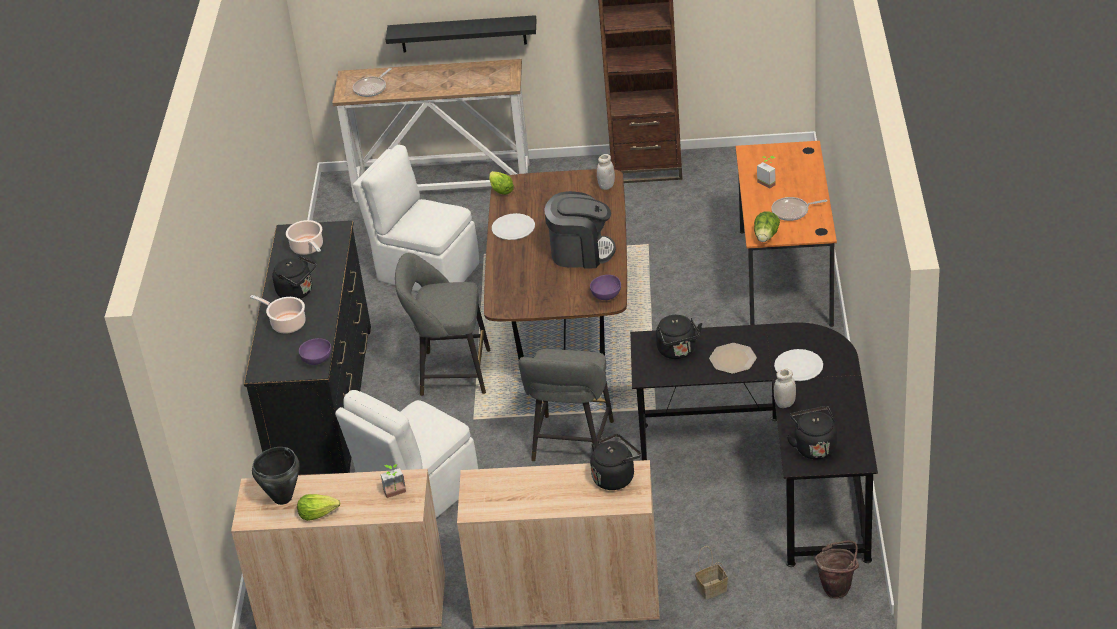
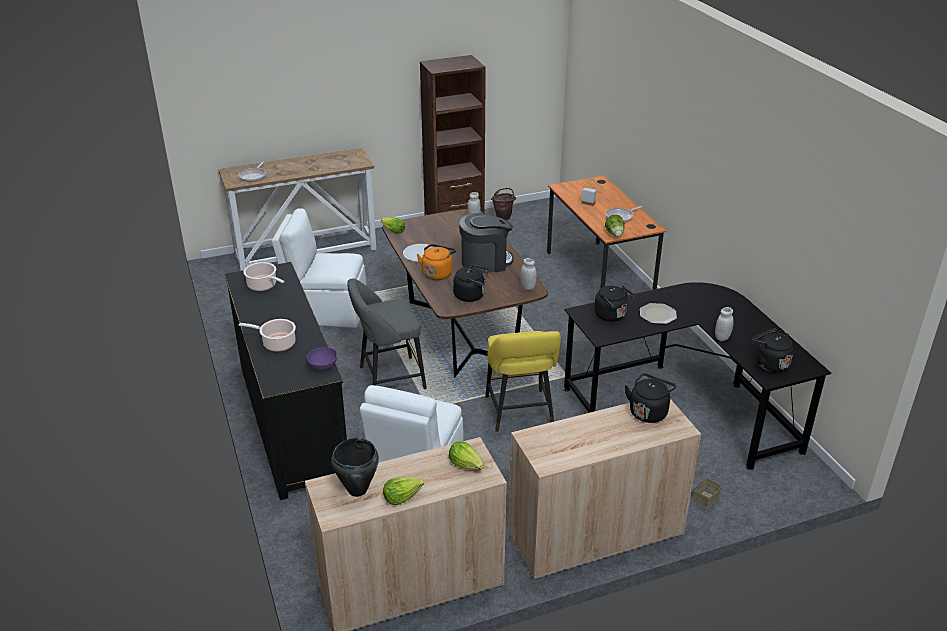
camera: 25 degrees left, 5 degrees down
black kettle [272,256,316,299] -> black kettle moved to [453,264,488,302]
potted plant [381,464,406,498] -> lettuce [449,441,484,470]
black shelf [386,15,536,52] -> none
grey stool [519,349,614,462] -> yellow stool [485,331,561,432]
purple bowl [590,275,621,300] -> white jar [520,258,537,290]
white plate [774,349,823,381] -> none
brown bucket [814,540,859,599] -> brown bucket moved to [491,188,516,221]
none -> orange kettle [417,244,456,280]

